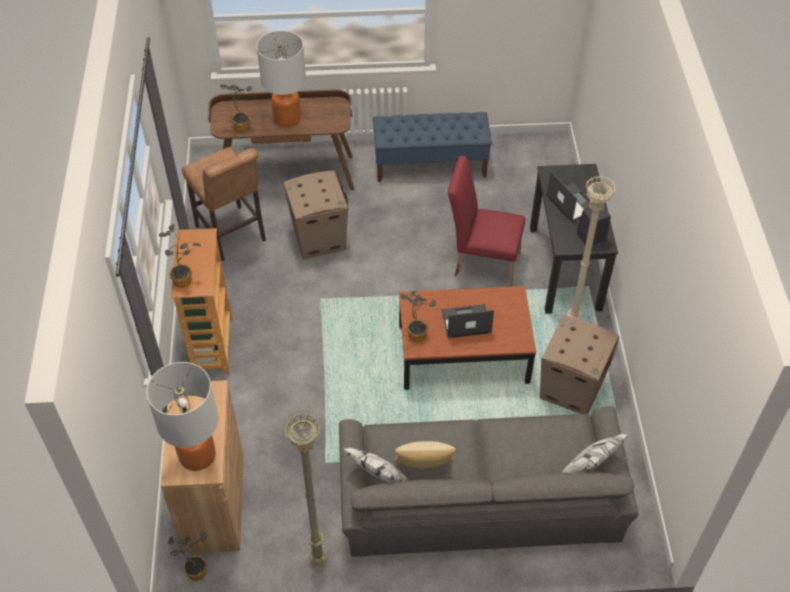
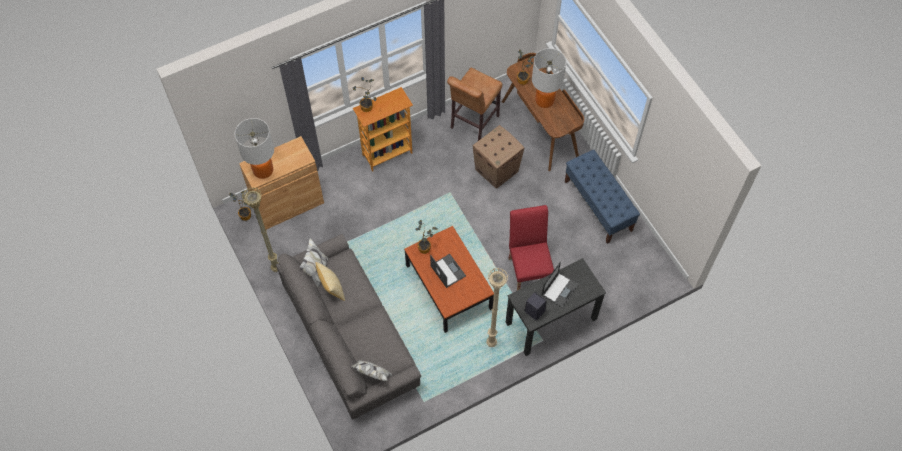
camera: 65 degrees right, 10 degrees up
cardboard box [540,315,619,414] -> none

